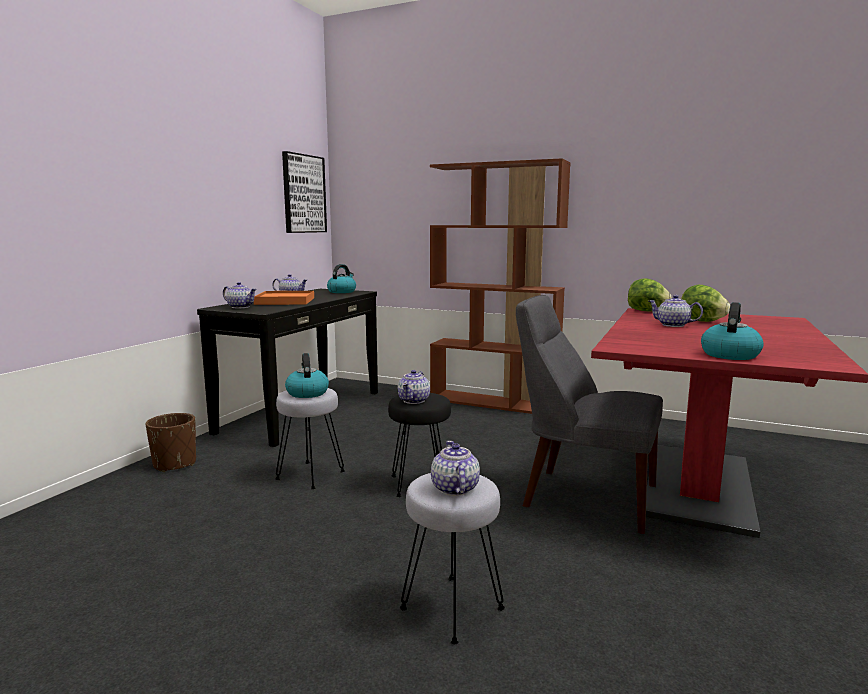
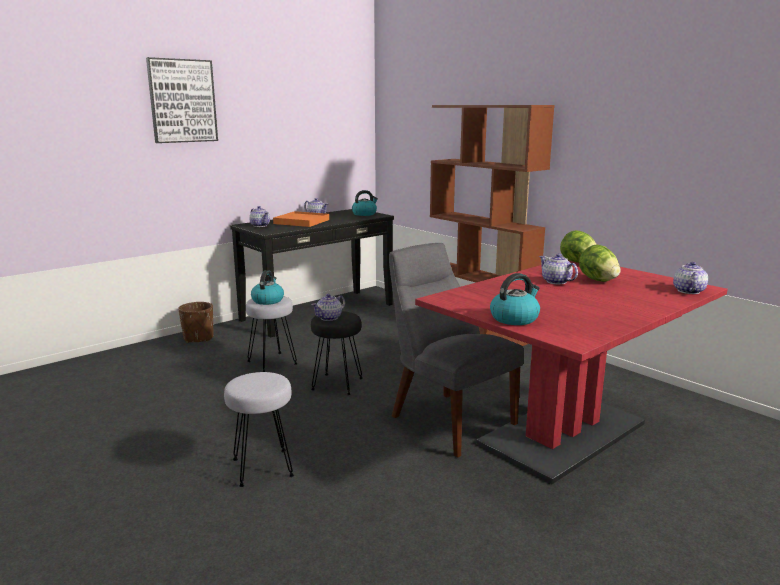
camera: 25 degrees right, 5 degrees up
picture [282,151,327,233] -> picture moved to [146,57,218,143]
teapot [431,441,480,496] -> teapot moved to [673,262,708,294]

